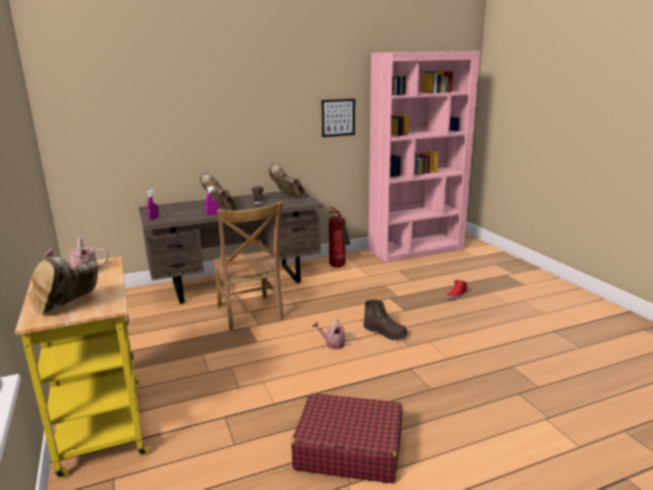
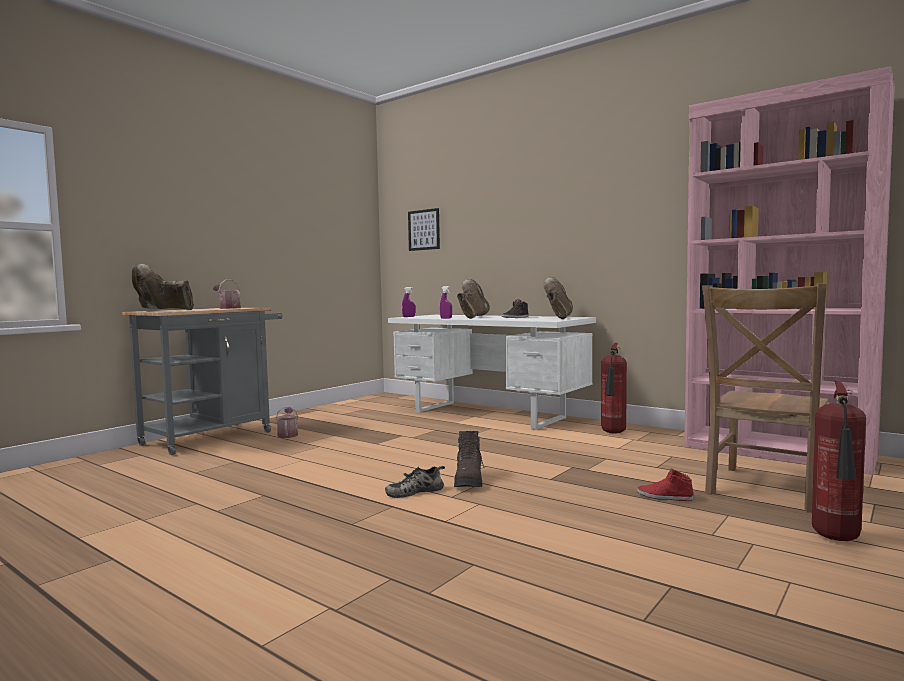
camera: 60 degrees right, 15 degrees down
yellow cart [15,257,149,479] -> grey cart [122,307,283,455]
brown desk [139,191,323,304] -> white desk [388,315,596,430]
brown chair [212,202,284,330] -> brown chair moved to [702,284,828,513]
red suitcase [291,393,402,483] -> none
watering can [312,319,354,349] -> watering can moved to [276,407,298,438]
picture [321,99,355,137] -> picture moved to [408,208,440,251]
none -> shoe [385,466,445,498]
none -> fire extinguisher [812,381,866,541]

